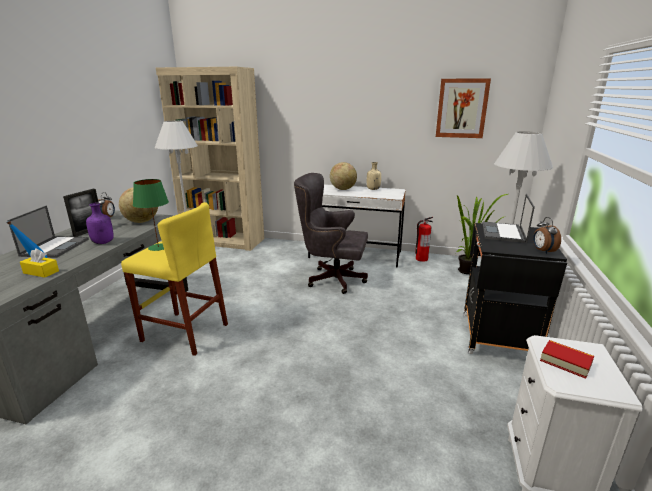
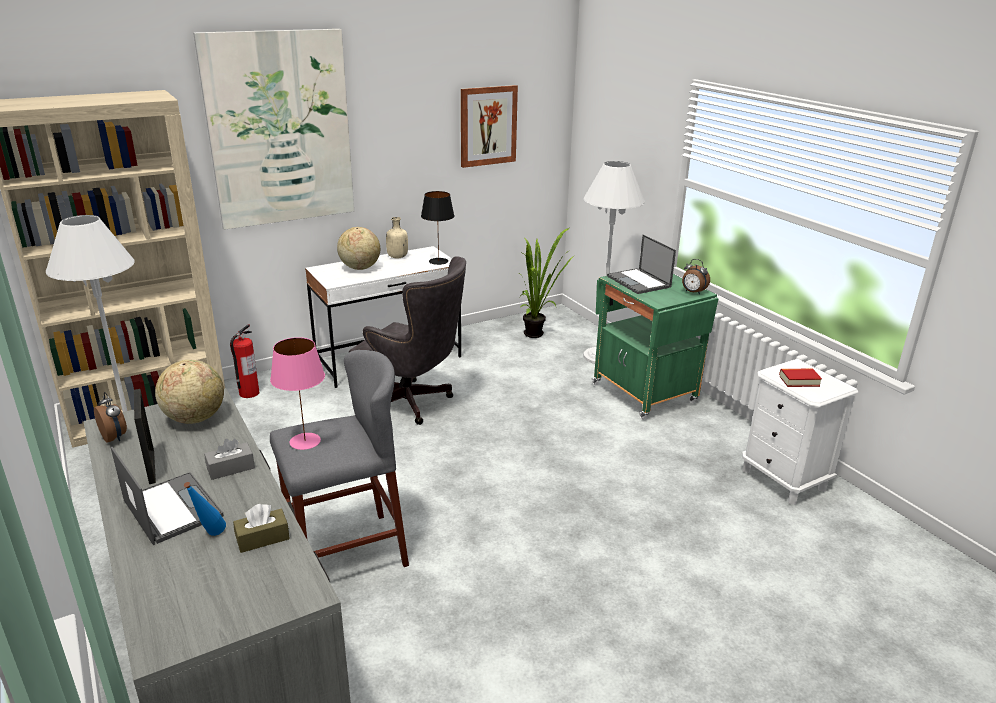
camera: 45 degrees left, 5 degrees up
yellow tissue box [20,249,59,278] -> brown tissue box [233,504,290,553]
purple bottle [86,203,114,244] -> grey tissue box [204,439,255,480]
yellow stool [121,202,228,356] -> grey stool [270,350,409,567]
green table lamp [133,179,169,251] -> pink table lamp [270,337,325,450]
grey office chair [294,173,368,294] -> grey office chair turned 120 degrees counterclockwise [349,256,466,425]
fire extinguisher [415,217,433,262] -> fire extinguisher moved to [230,324,259,398]
black cart [463,223,567,354] -> green cart [591,274,719,420]
none -> picture [193,29,354,230]
none -> black table lamp [421,191,455,265]

